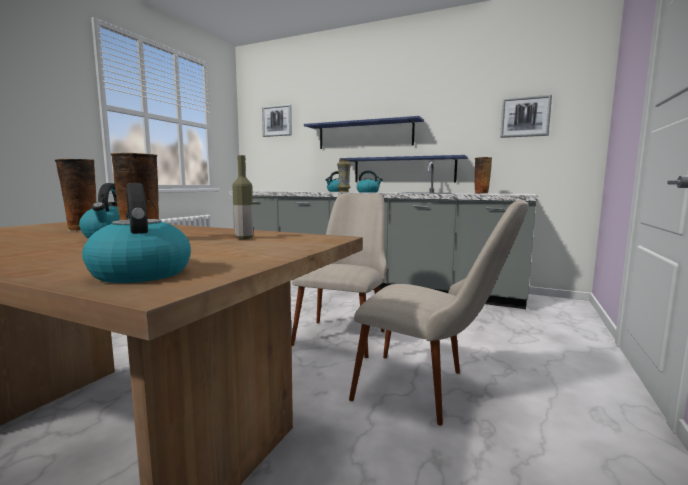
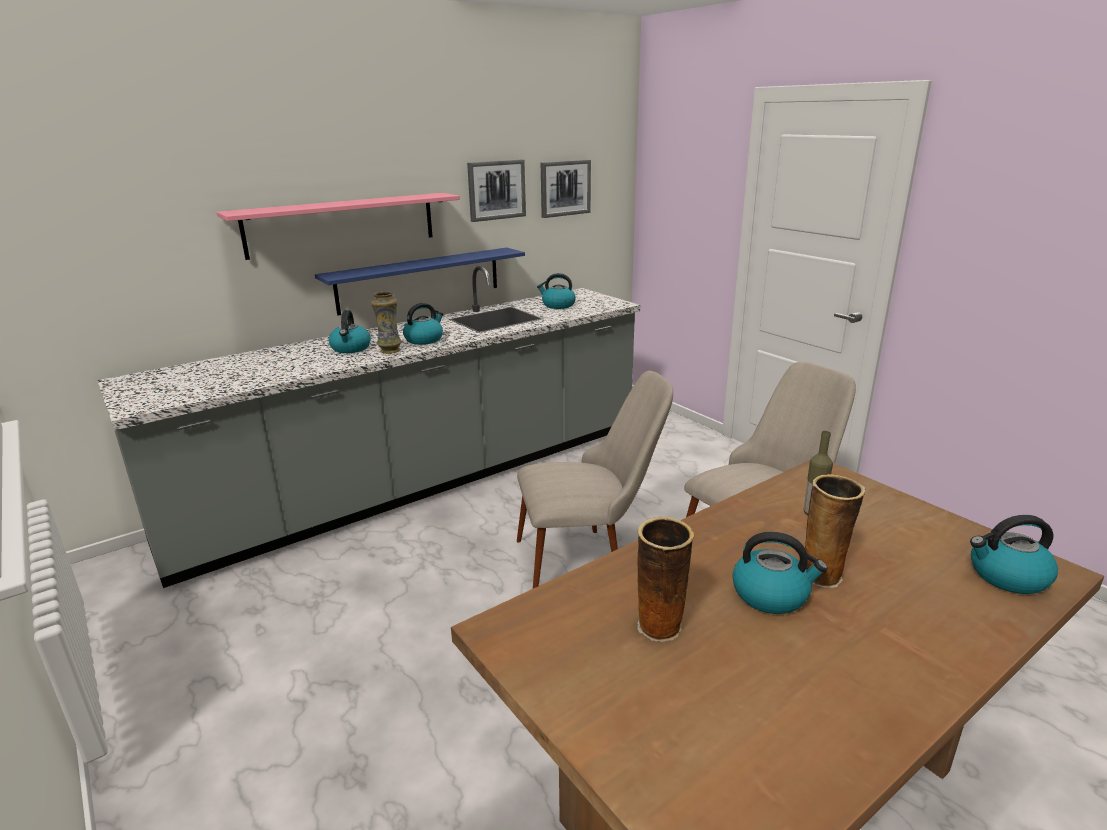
camera: 60 degrees left, 15 degrees up
picture [262,104,292,137] -> picture moved to [467,160,526,222]
beige chair [291,193,387,358] -> beige chair turned 120 degrees clockwise [517,371,673,588]
blue shelf [304,116,424,149] -> pink shelf [216,193,460,260]
vase [475,157,492,194] -> kettle [537,273,576,309]

